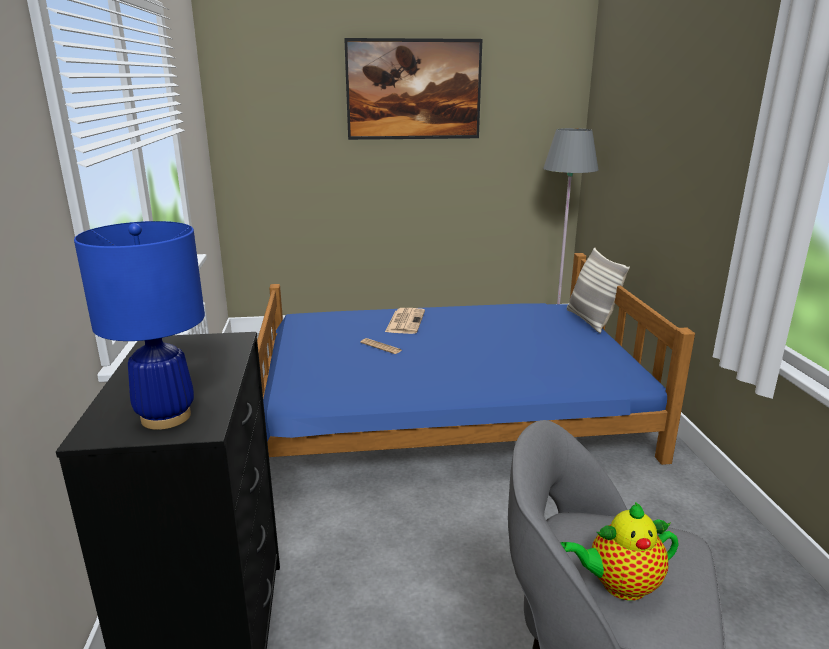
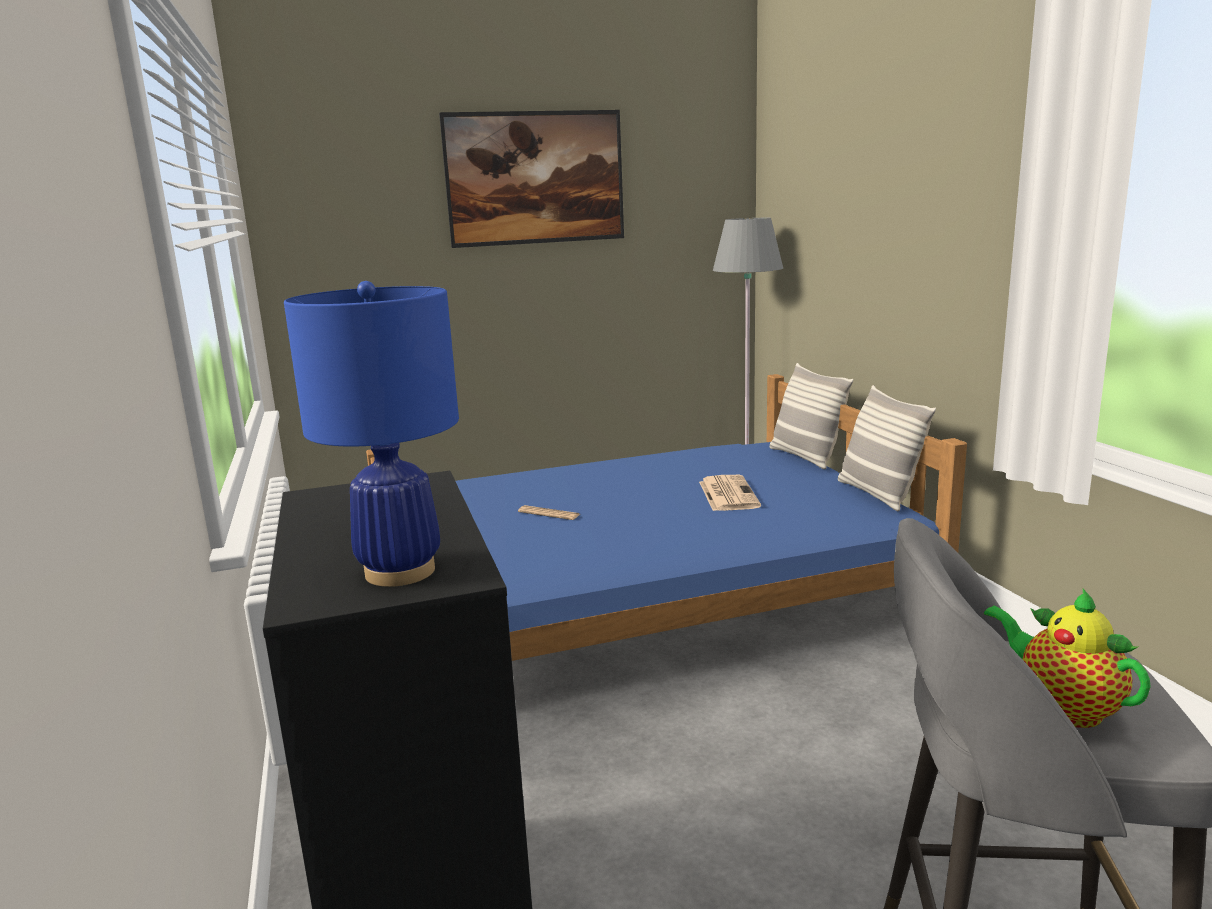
camera: 10 degrees left, 5 degrees down
newspaper [385,308,425,334] -> newspaper moved to [699,475,761,511]
teapot [560,502,679,601] -> teapot turned 75 degrees clockwise [984,589,1151,728]
none -> pillow [838,385,936,511]

